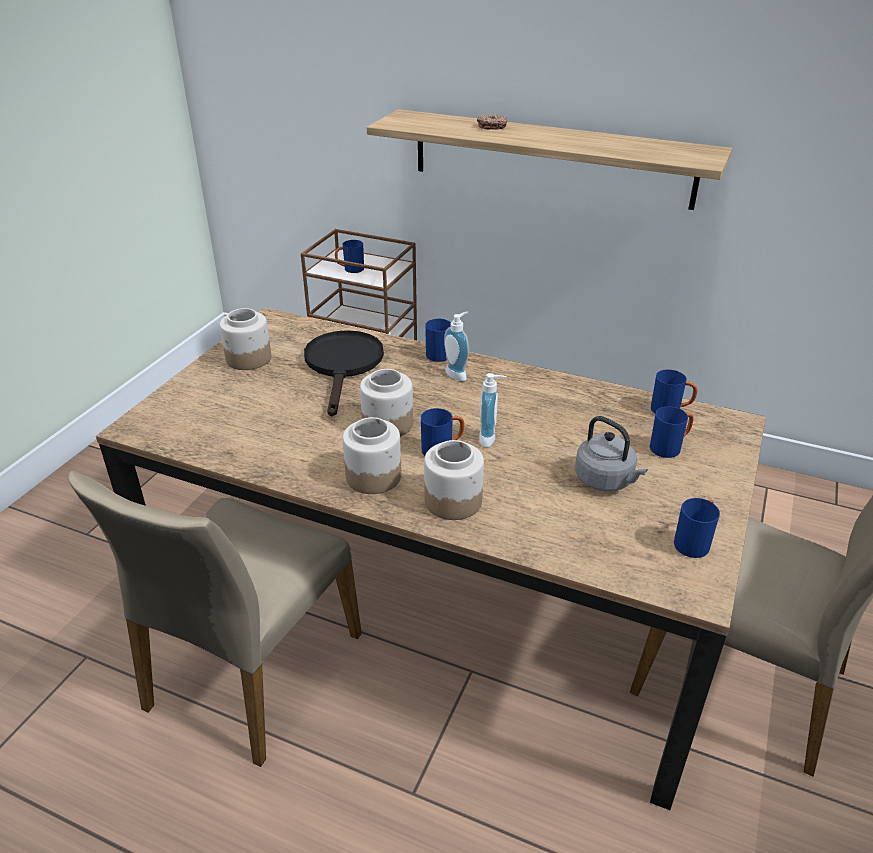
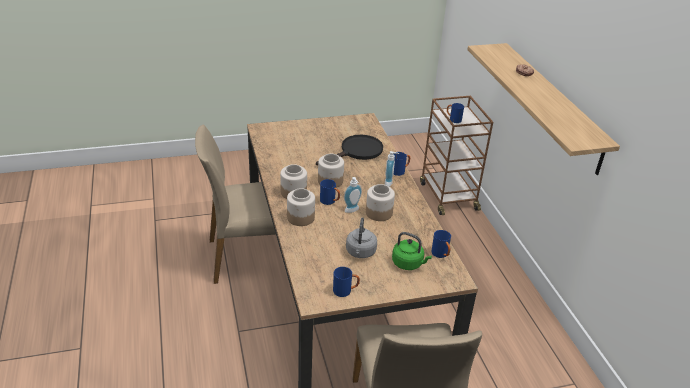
camera: 50 degrees right, 0 degrees up
jar [220,308,271,370] -> jar moved to [366,184,395,221]
blue mug [650,406,694,458] -> green kettle [392,232,432,270]

